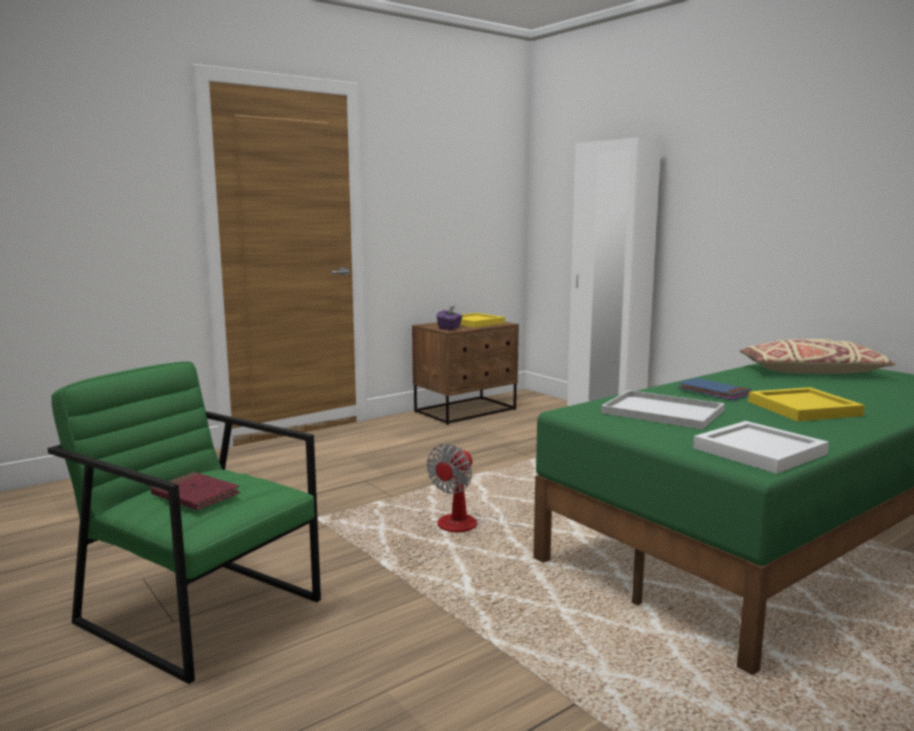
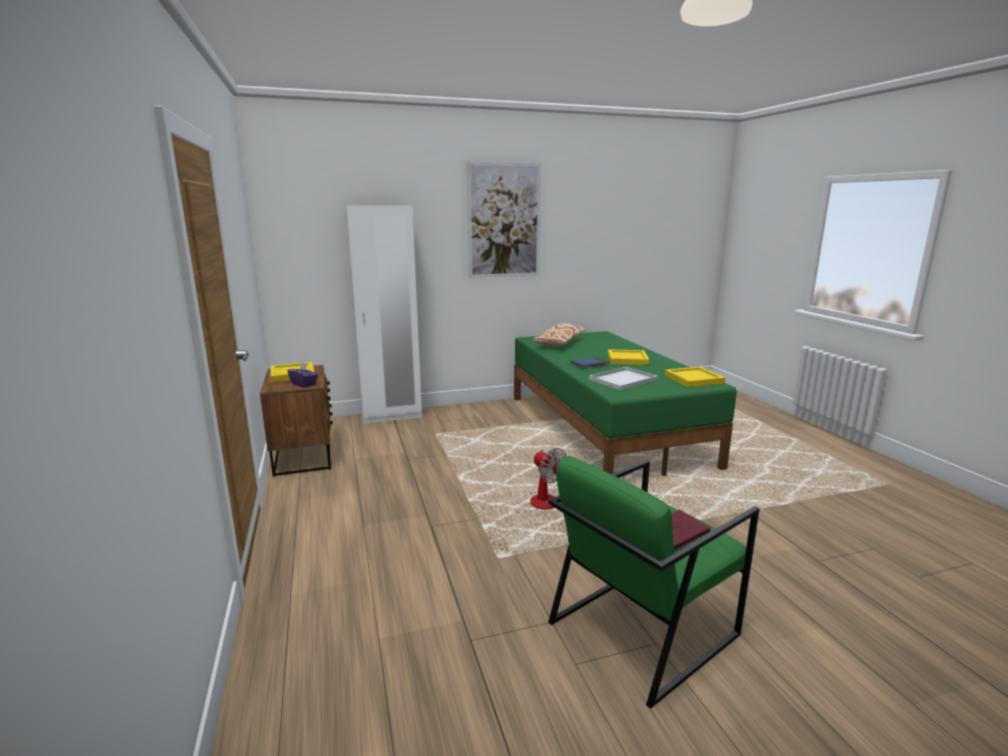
camera: 70 degrees left, 5 degrees up
white tray [693,421,829,474] -> yellow tray [665,367,725,387]
none -> picture [467,161,541,278]

